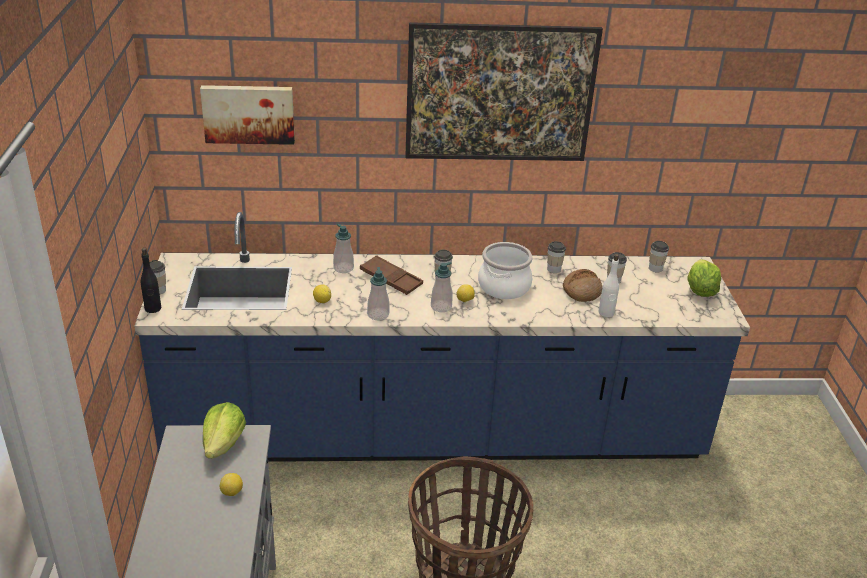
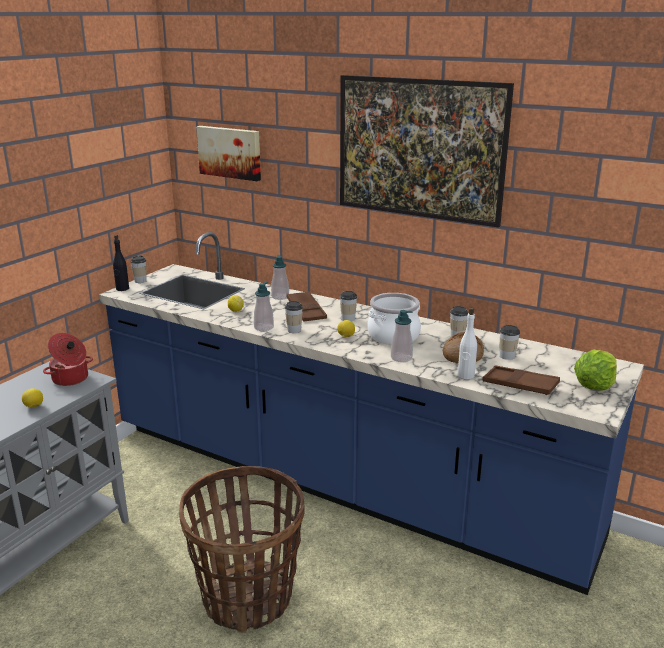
camera: 35 degrees right, 10 degrees down
lettuce [203,402,246,459] -> cooking pot [43,333,93,386]
soap dispenser [431,262,453,312] -> soap dispenser moved to [391,310,413,362]
cup [649,241,669,273] -> cup moved to [285,301,303,333]
none -> brown tray [483,365,560,395]

